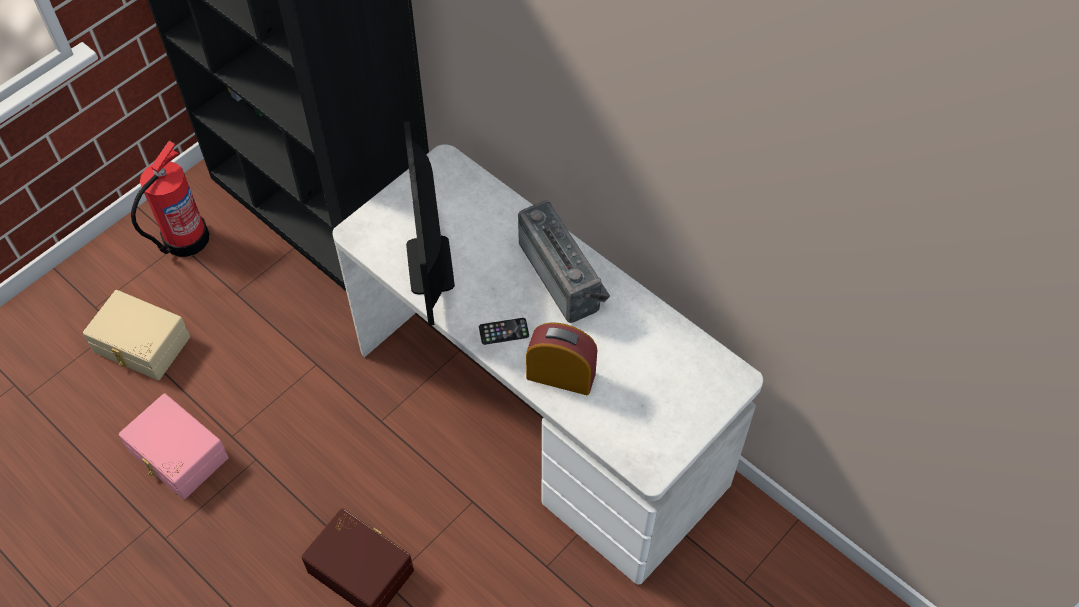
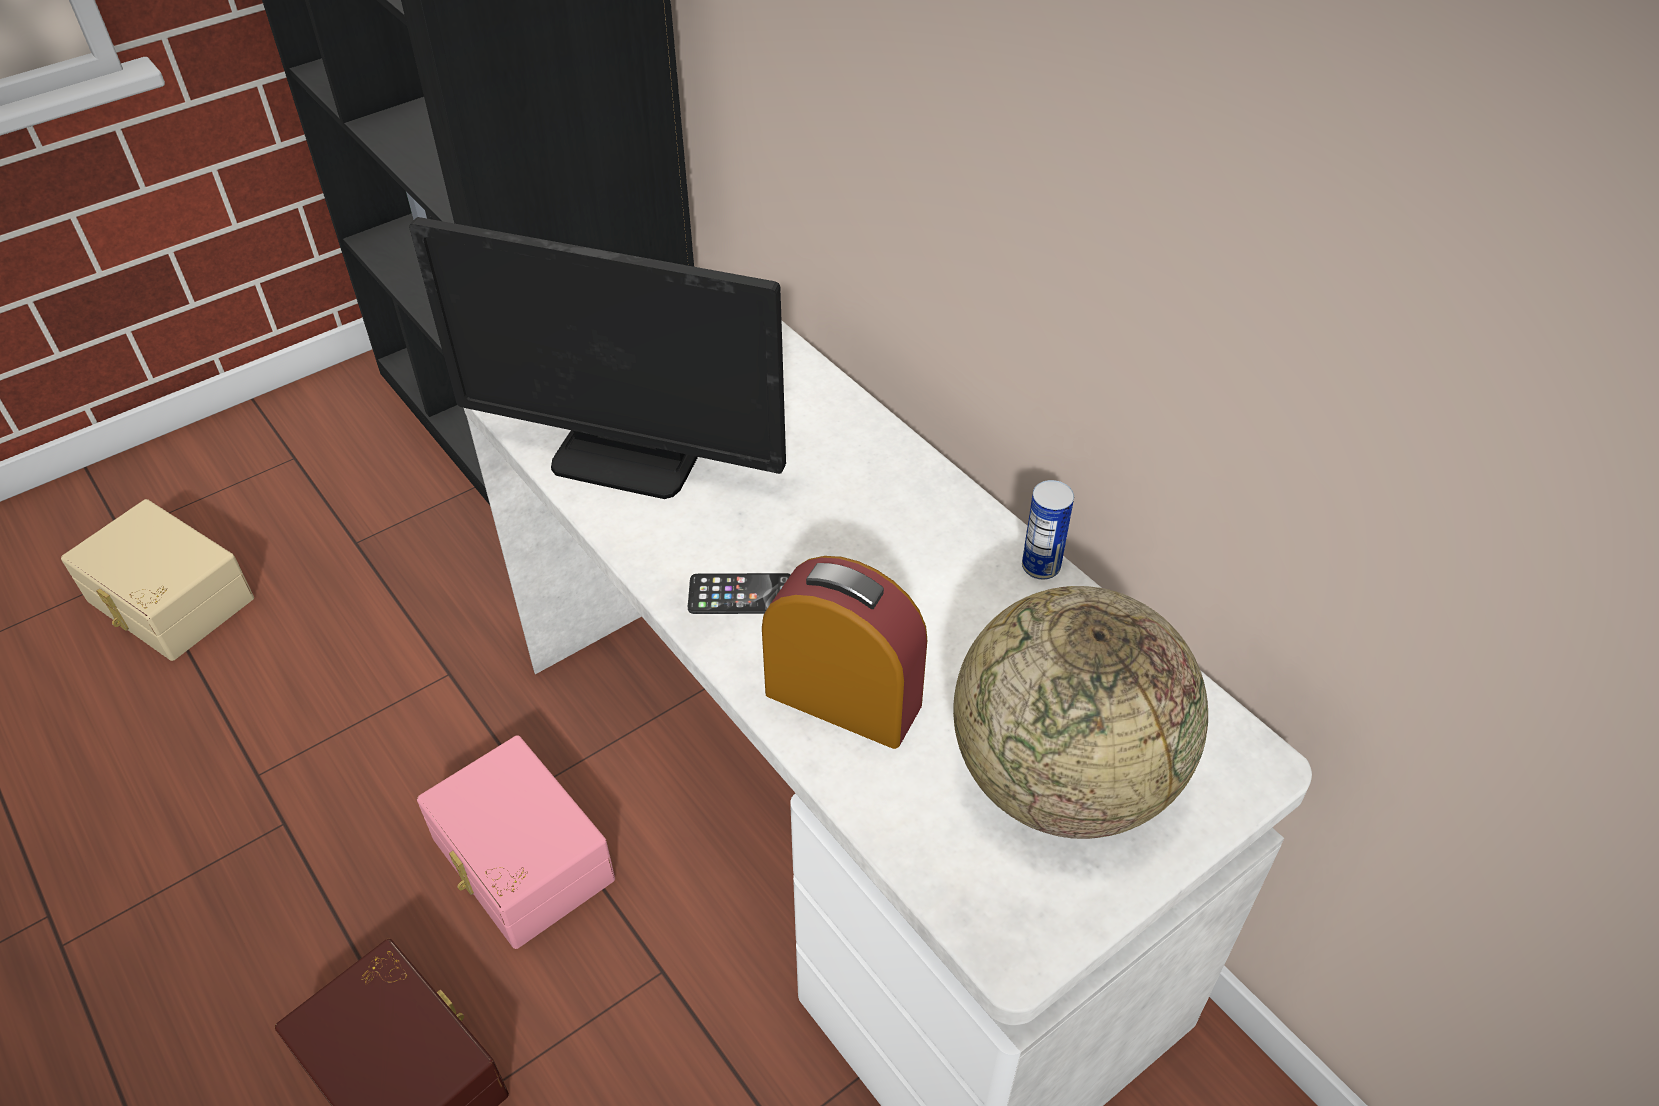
camera: 10 degrees right, 10 degrees down
pink storage box [119,393,229,499] -> pink storage box moved to [417,735,615,949]
fire extinguisher [131,141,210,257] -> none
monitor [404,121,455,326] -> monitor turned 75 degrees counterclockwise [409,217,786,499]
radio [518,200,610,323] -> none
none -> globe [953,586,1208,839]
none -> can [1022,480,1074,580]

